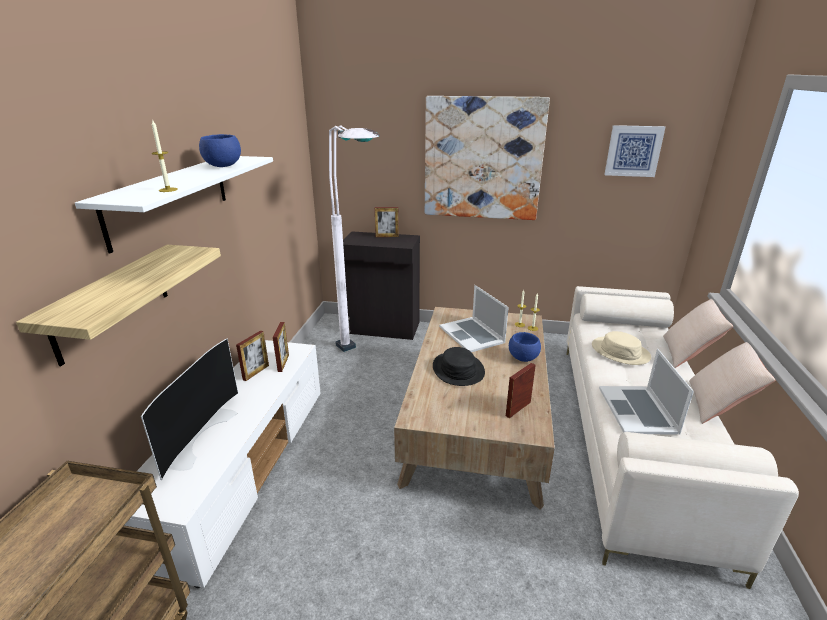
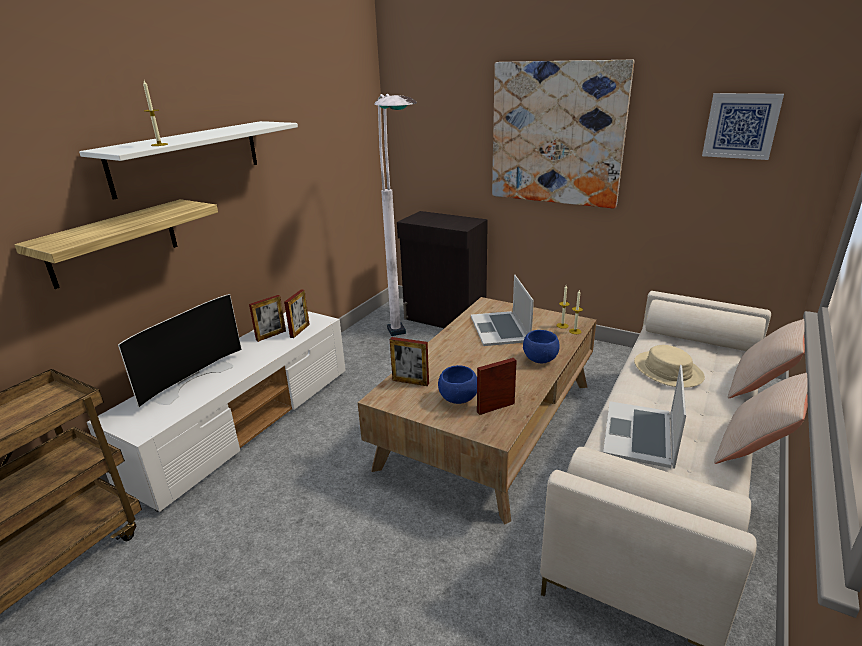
camera: 20 degrees right, 0 degrees up
blue bowl [199,134,241,167] -> blue bowl moved to [438,365,477,404]
picture frame [375,207,399,237] -> picture frame moved to [390,337,429,386]
black hat [433,347,485,386] -> none

